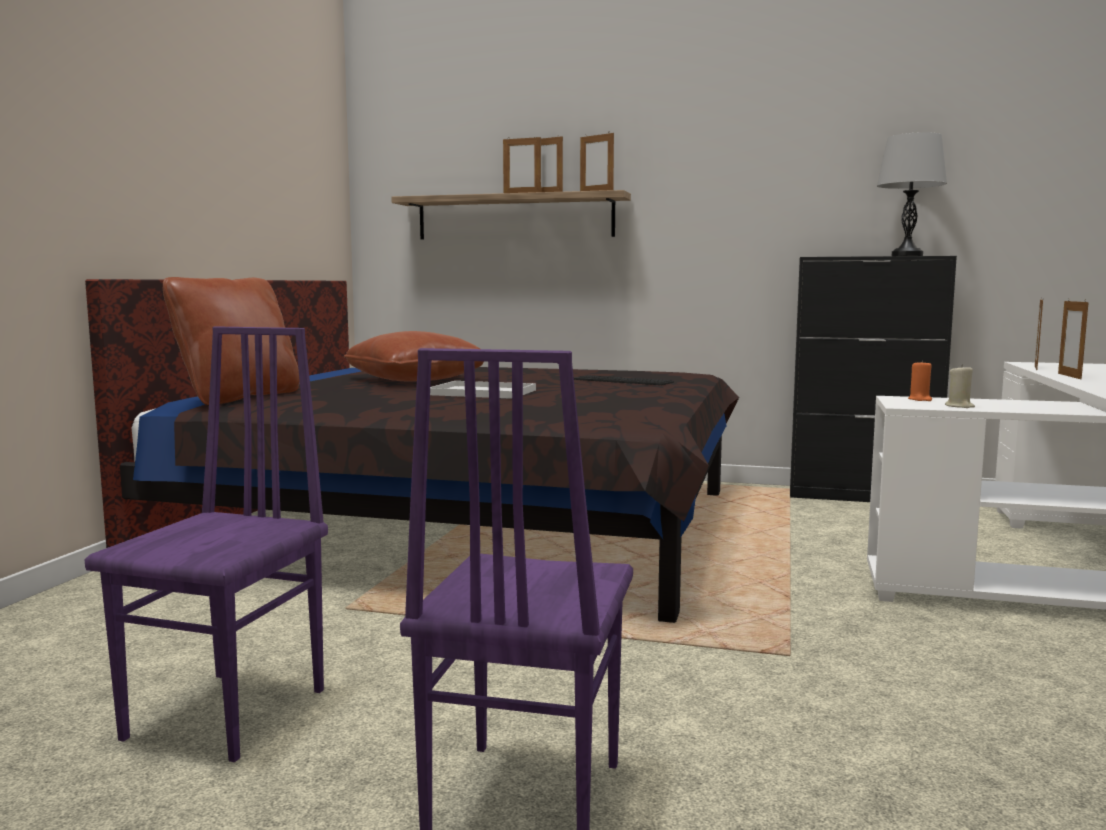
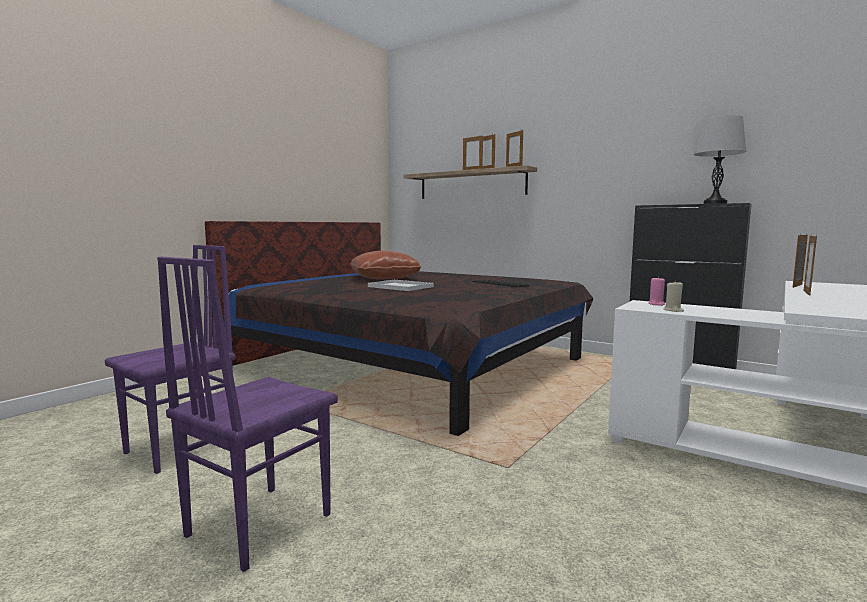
camera: 20 degrees right, 0 degrees up
brown pillow [163,277,300,405] -> none
orange candle [908,360,932,401] -> pink candle [648,276,665,306]

